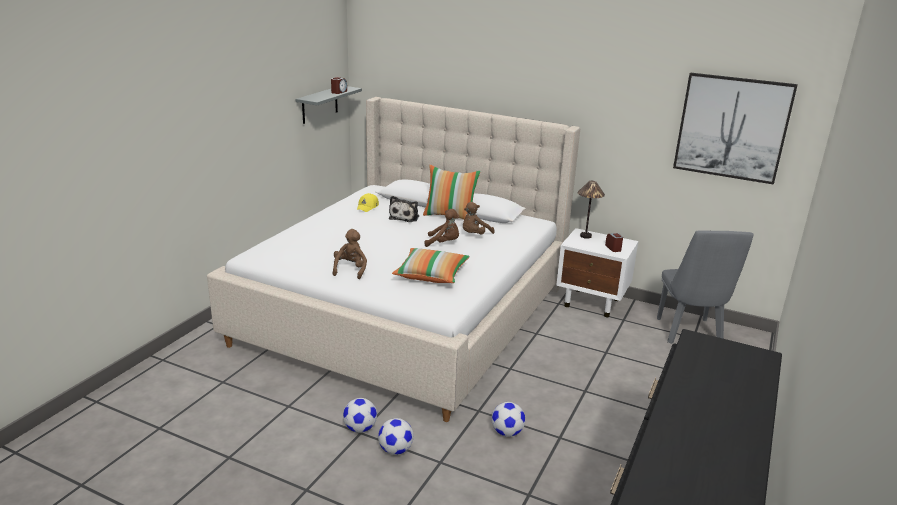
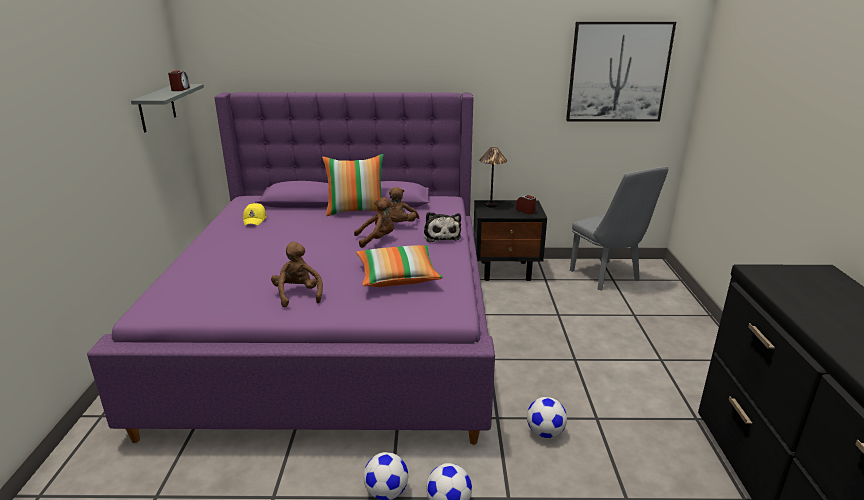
camera: 25 degrees left, 0 degrees up
beige bed [207,97,580,422] -> purple bed [87,92,495,445]
plush toy [389,196,419,222] -> plush toy moved to [424,212,461,242]
white nightstand [556,228,639,317] -> black nightstand [473,200,547,281]

